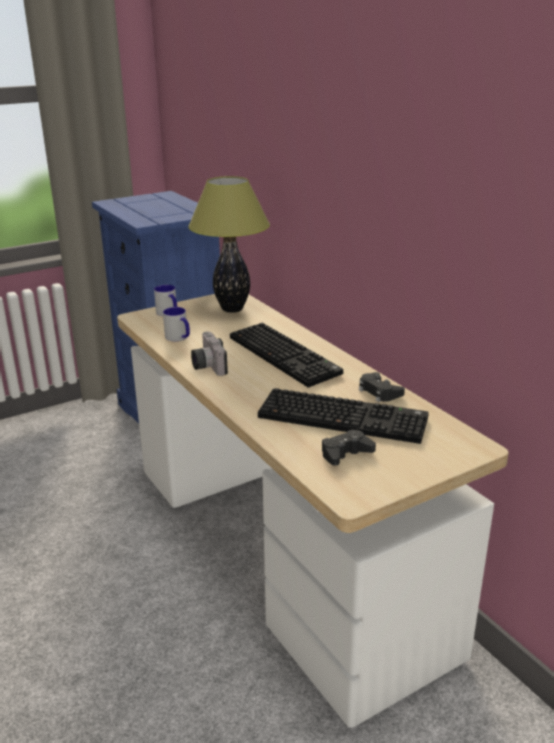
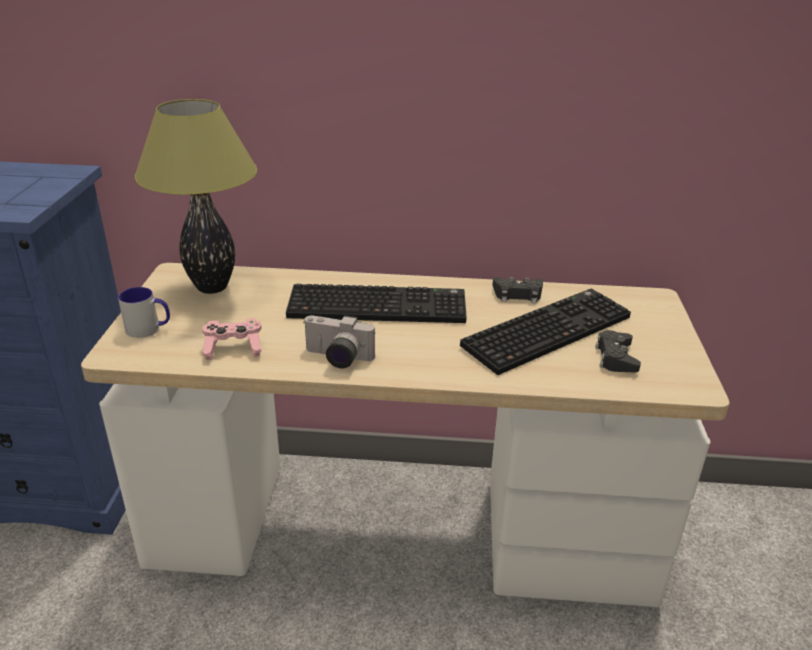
camera: 55 degrees left, 5 degrees up
mug [163,307,190,341] -> pink game controller [202,318,262,360]

